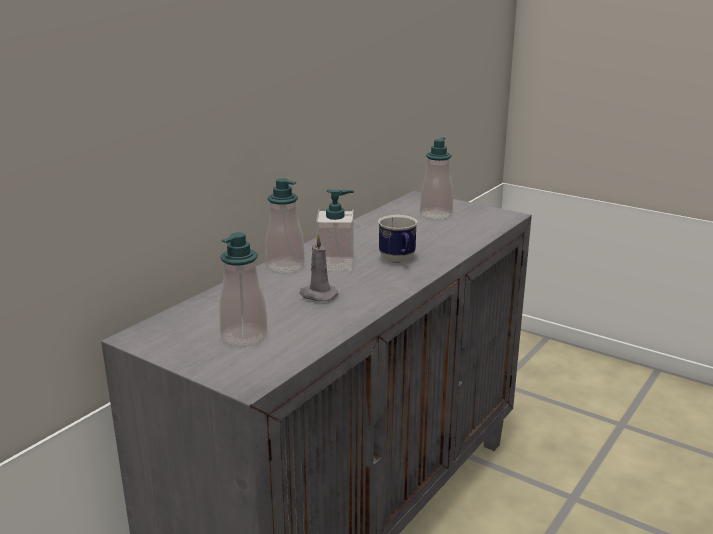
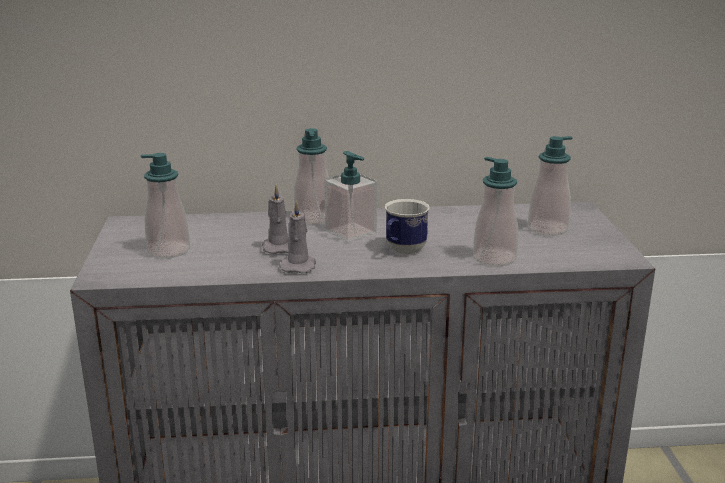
camera: 50 degrees right, 0 degrees up
none -> grey candle [279,200,316,273]
none -> soap dispenser [473,157,518,266]

